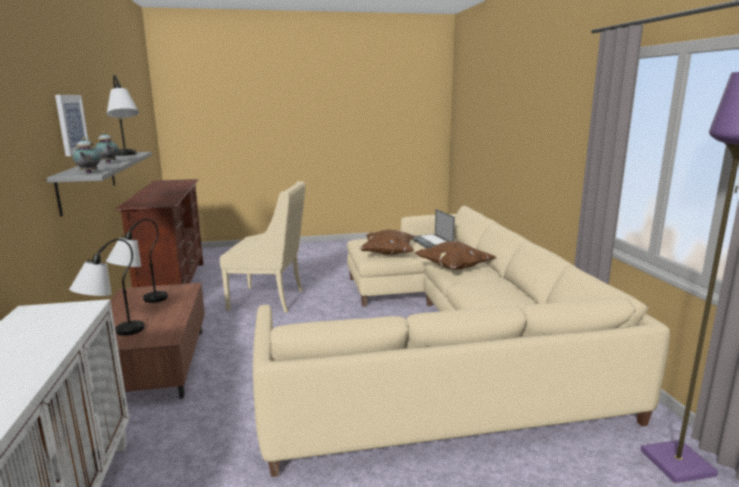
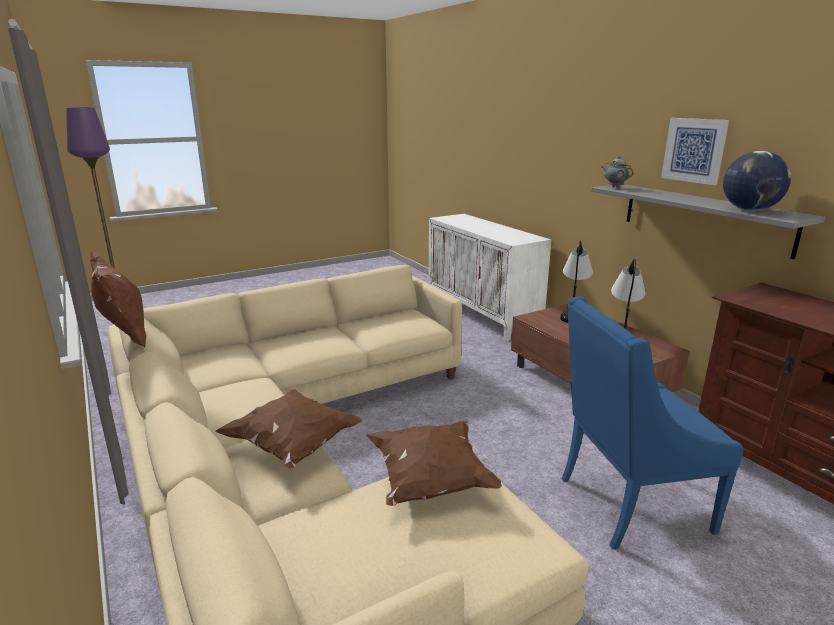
camera: 160 degrees right, 5 degrees up
teapot [95,132,119,163] -> none
table lamp [106,75,139,156] -> globe [723,151,791,211]
beige armchair [220,181,306,313] -> blue armchair [561,296,744,549]
laptop [411,209,455,248] -> none
none -> brown pillow [90,251,146,347]

